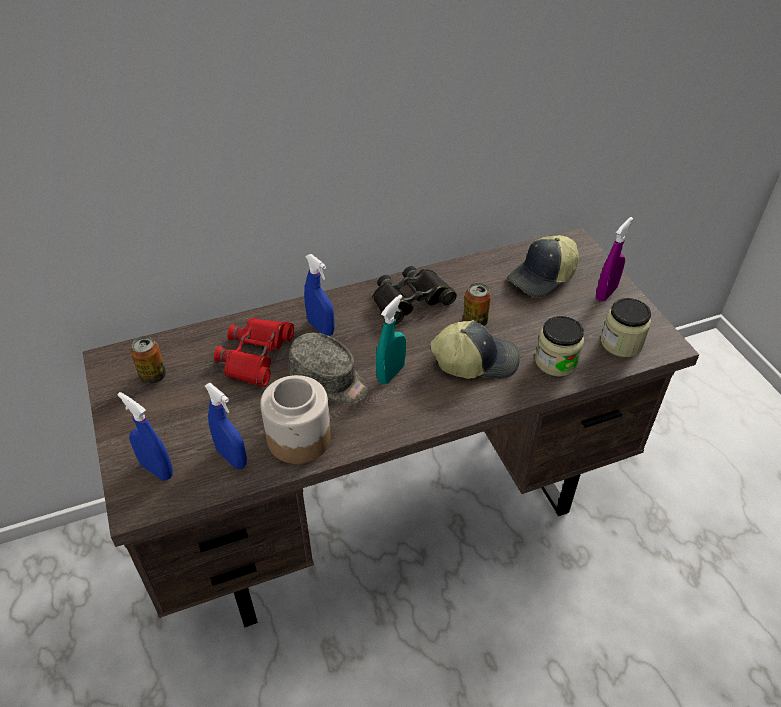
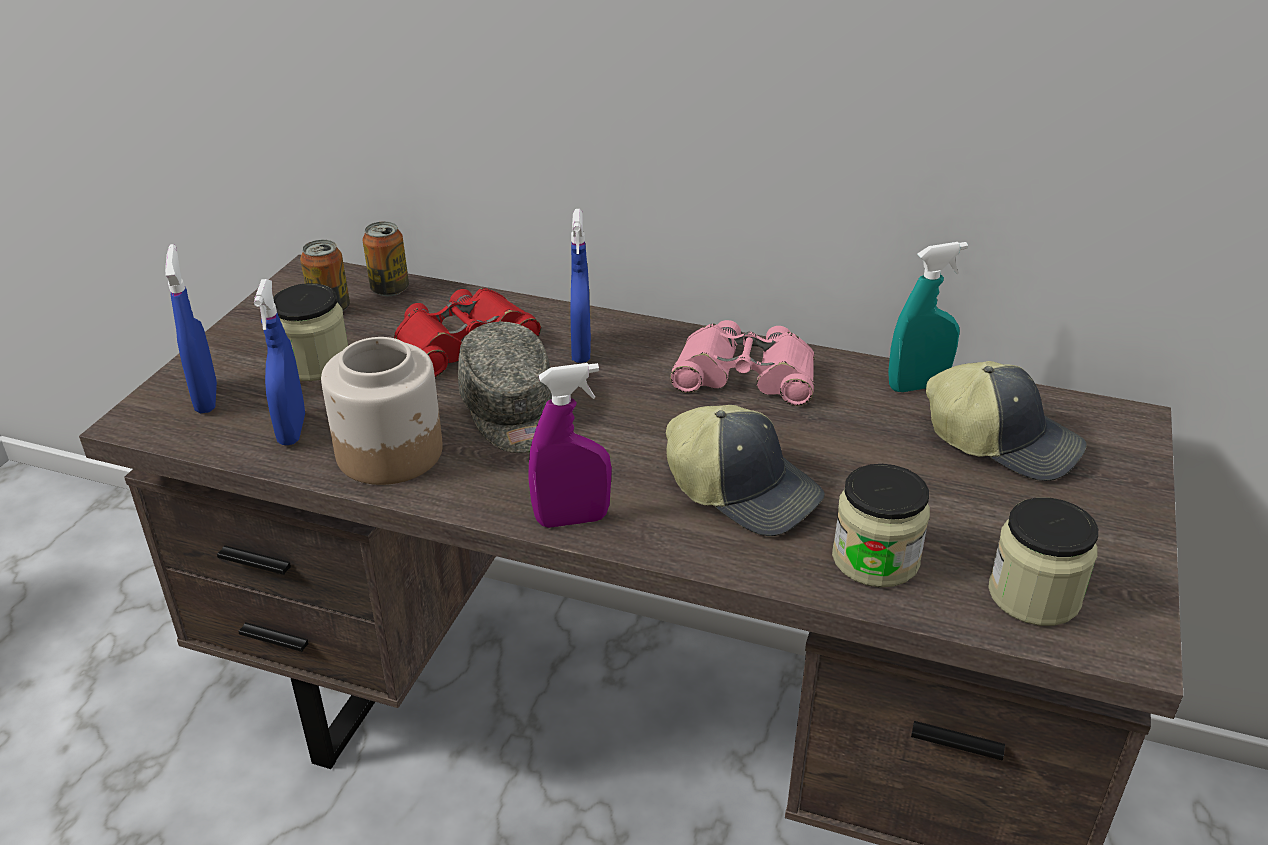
camera: 40 degrees right, 10 degrees down
black binoculars [372,266,457,325] -> pink binoculars [670,320,815,406]
turquoise spray bottle [376,294,406,384] -> turquoise spray bottle moved to [888,242,968,392]
can [463,283,491,326] -> can moved to [362,221,409,296]
cap [507,235,579,297] -> cap turned 150 degrees counterclockwise [926,361,1087,481]
purple spray bottle [596,217,633,302] -> purple spray bottle moved to [528,363,612,528]
none -> jar [273,283,348,381]

